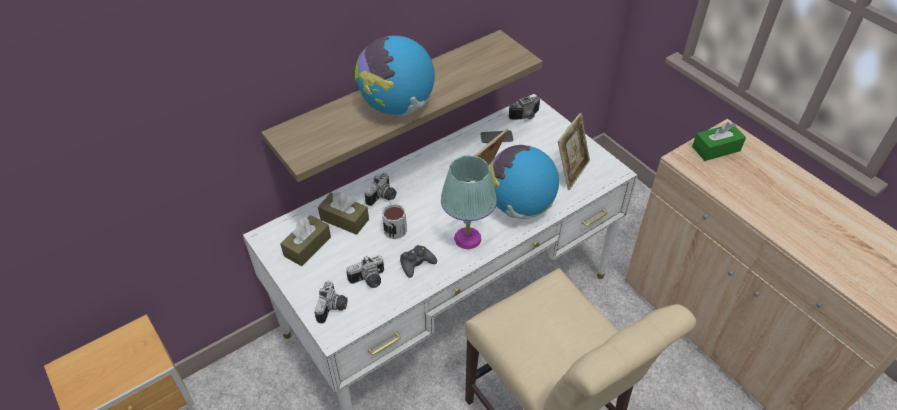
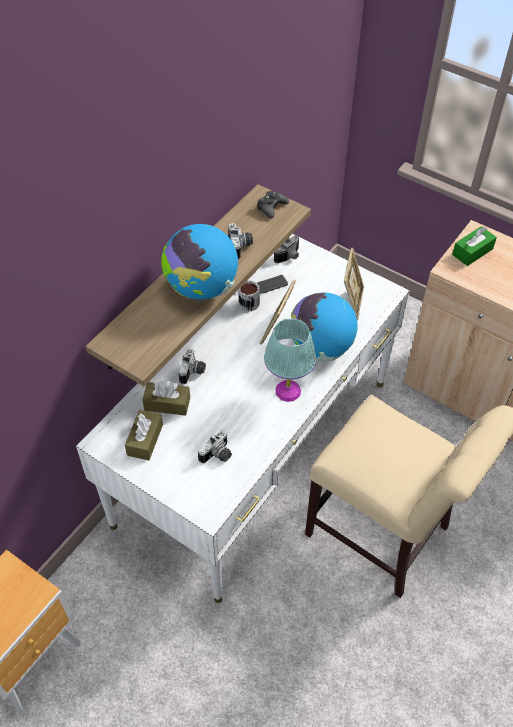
camera: 20 degrees left, 5 degrees up
camera [315,281,348,324] -> camera moved to [228,223,253,260]
mug [382,200,407,239] -> mug moved to [238,280,260,312]
black game controller [400,245,437,278] -> black game controller moved to [257,191,289,219]

